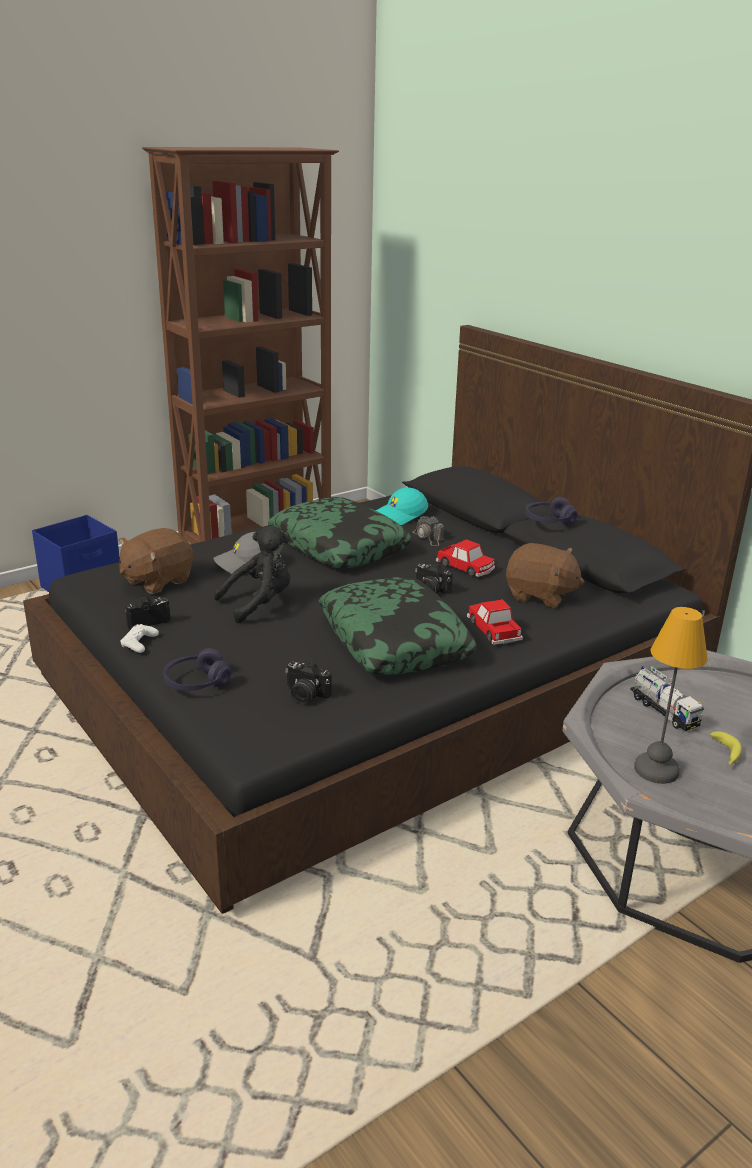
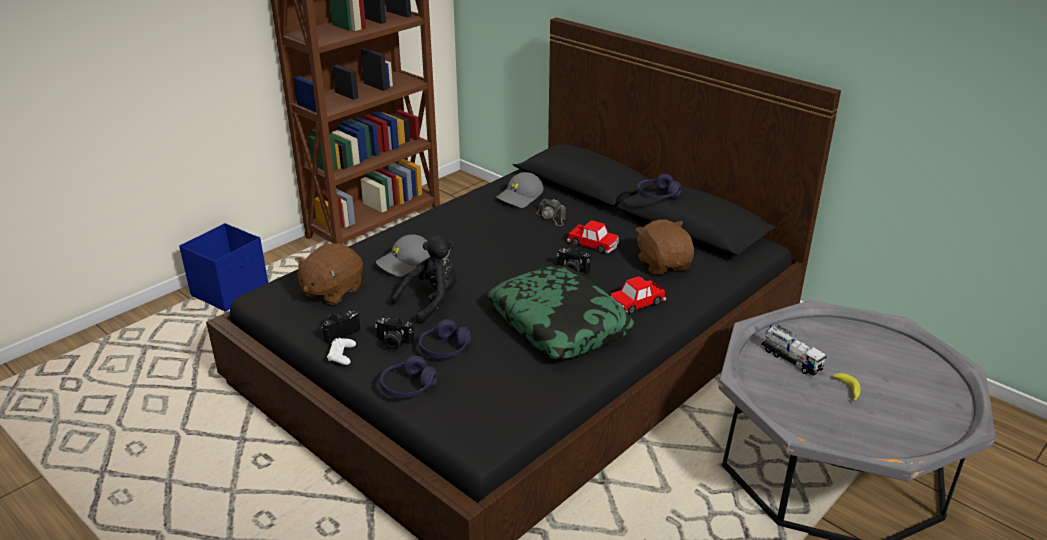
camera: 10 degrees left, 5 degrees up
pillow [268,497,412,568] -> none
camera [285,662,332,704] -> camera moved to [375,317,414,351]
turquoise cap [376,487,428,525] -> grey cap [497,172,544,208]
toy car [467,600,523,645] -> toy car turned 90 degrees counterclockwise [610,276,666,314]
brown plush toy [506,543,585,608] -> brown plush toy turned 120 degrees counterclockwise [635,219,694,275]
table lamp [634,607,708,784] -> none
none -> purple headphones [419,319,471,359]

